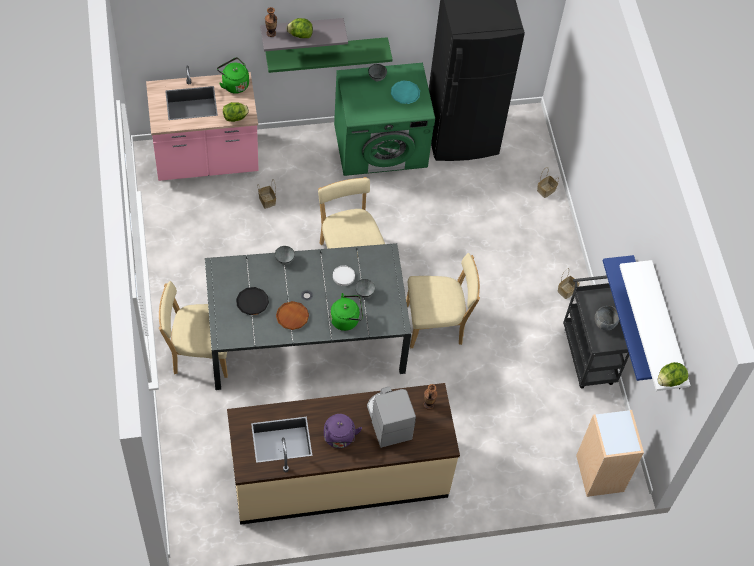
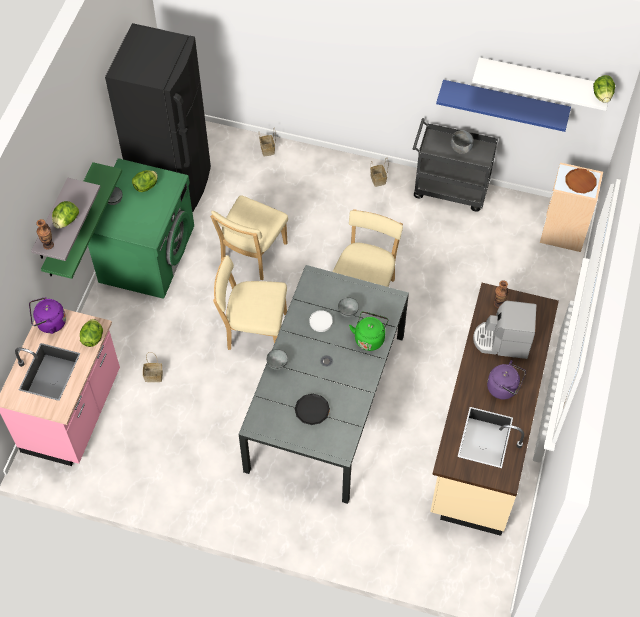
camera: 60 degrees left, 0 degrees up
beige chair [159,281,228,378] -> beige chair moved to [210,195,288,280]
green kettle [217,57,249,94] -> purple kettle [29,297,66,334]
brown plate [276,301,309,330] -> brown plate moved to [565,168,597,193]
turquoise plate [391,81,420,104] -> lettuce [132,170,158,192]

